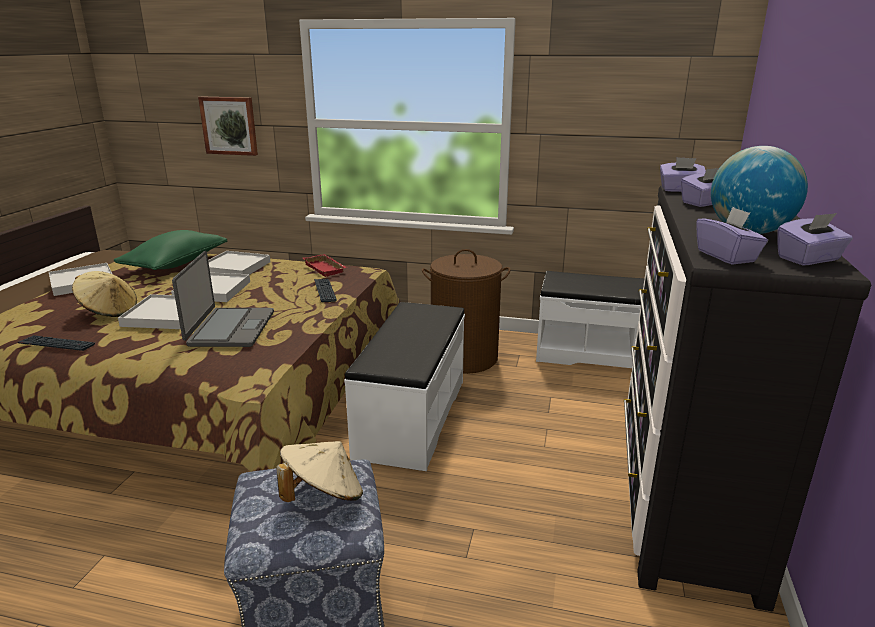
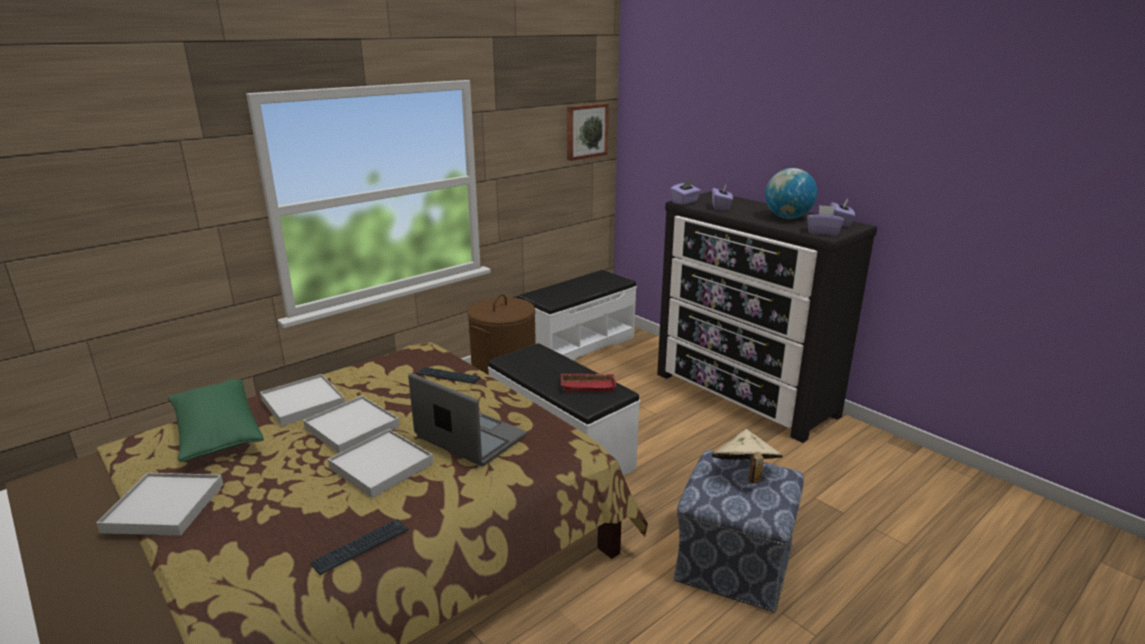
camera: 55 degrees left, 0 degrees up
beige hat [72,271,137,317] -> none
picture [198,96,258,156] -> picture moved to [567,103,609,161]
red tray [303,254,347,277] -> red tray moved to [561,373,616,392]

